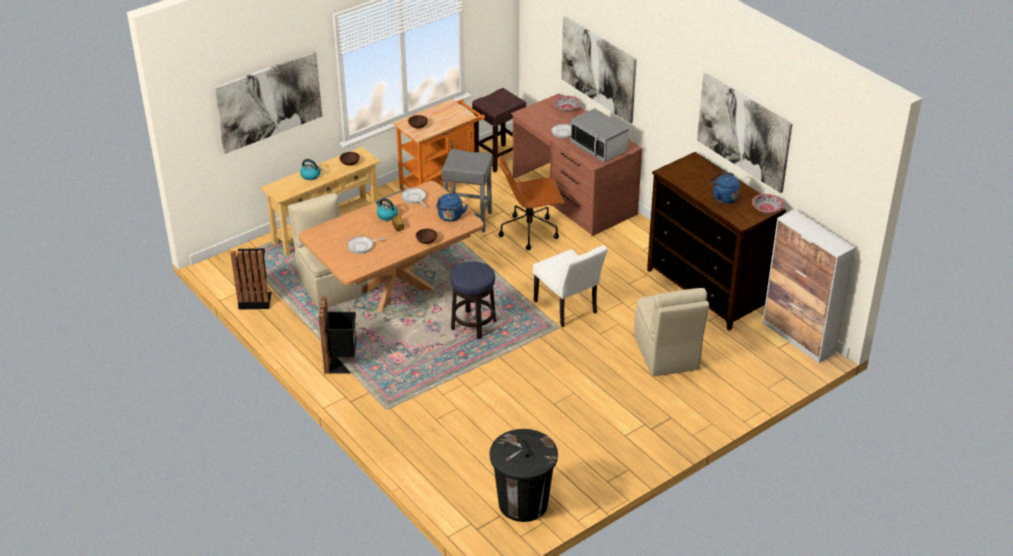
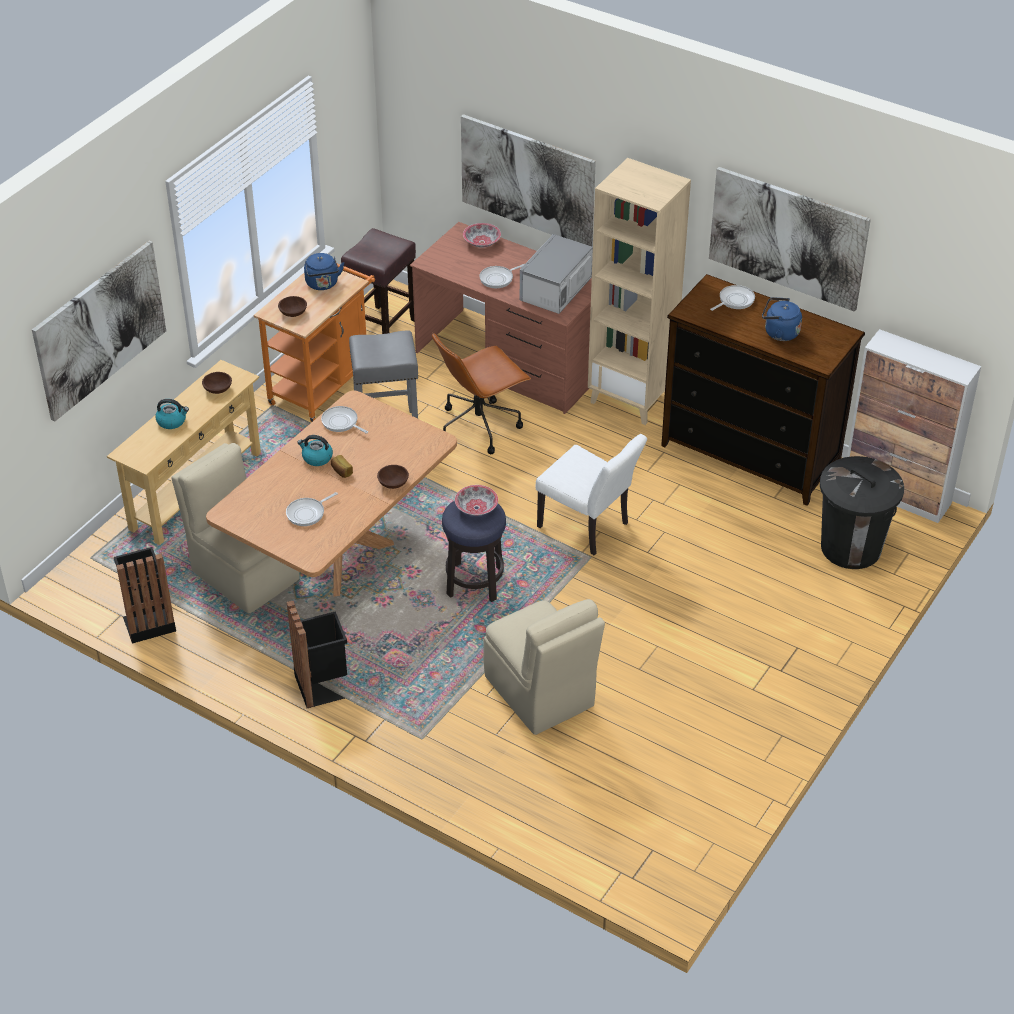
camera: 20 degrees left, 5 degrees up
blue kettle [436,194,468,221] -> blue kettle moved to [304,253,344,290]
black trash can [490,429,558,522] -> black trash can moved to [820,456,904,569]
microwave [571,108,629,162] -> microwave turned 90 degrees clockwise [520,234,593,314]
beige chair [634,288,709,377] -> beige chair moved to [483,599,605,735]
bowl [752,194,783,214] -> bowl moved to [455,485,498,516]
none -> beige bookcase [588,158,691,425]
none -> frying pan [710,285,755,311]

